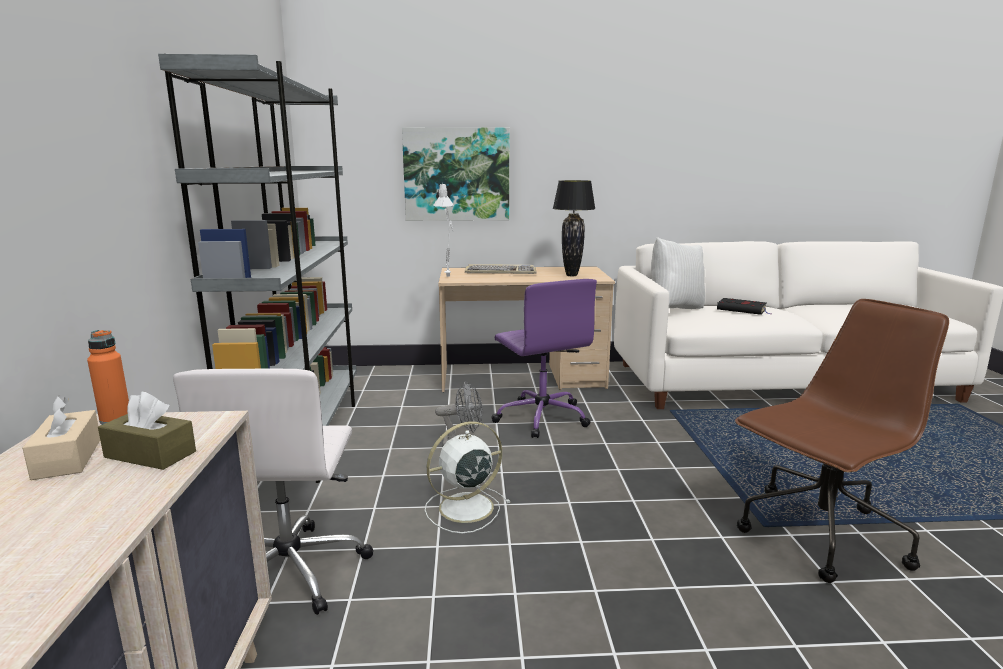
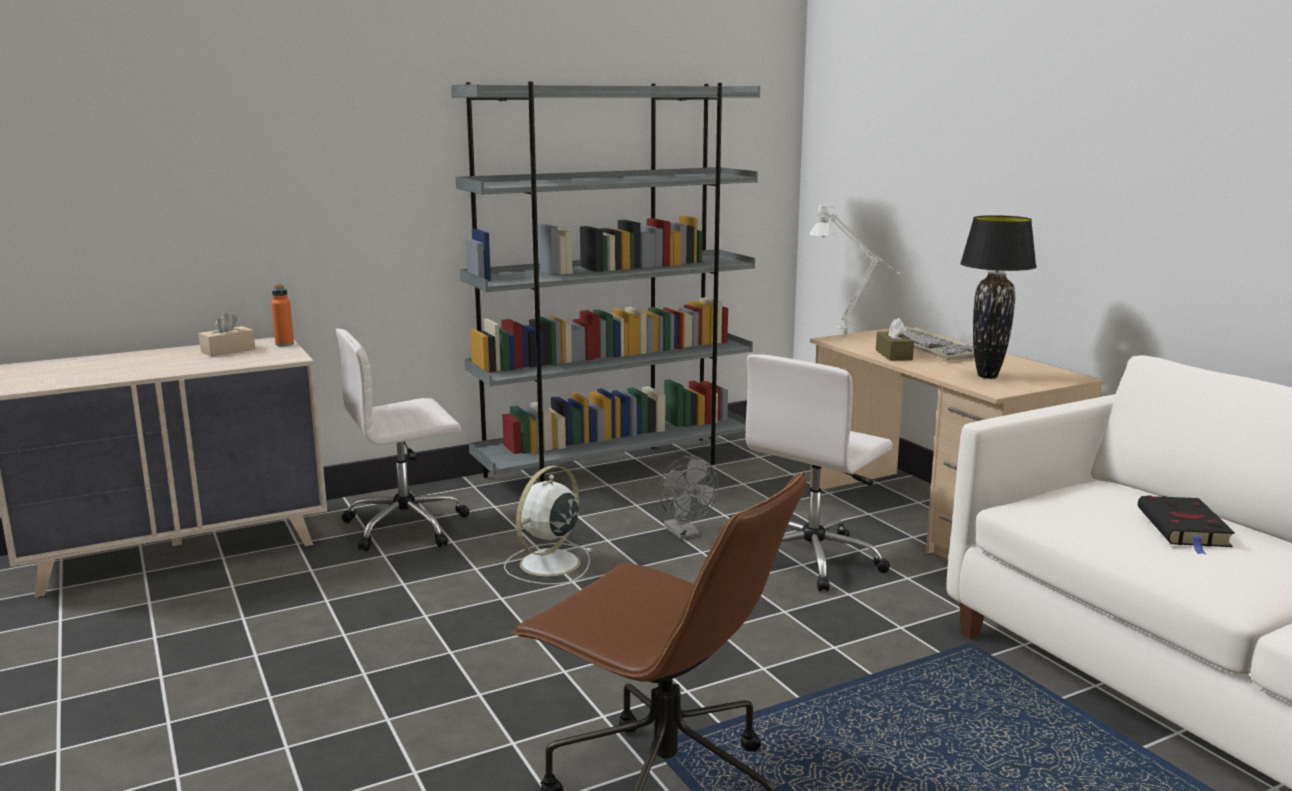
camera: 65 degrees right, 0 degrees up
brown tissue box [98,392,196,470] -> brown tissue box moved to [876,318,914,361]
picture [402,127,509,221] -> none
white fan [425,421,511,533] -> white fan turned 90 degrees counterclockwise [504,465,593,585]
purple office chair [491,279,597,438] -> white office chair [746,354,893,592]
white pillow [651,237,705,309] -> none

